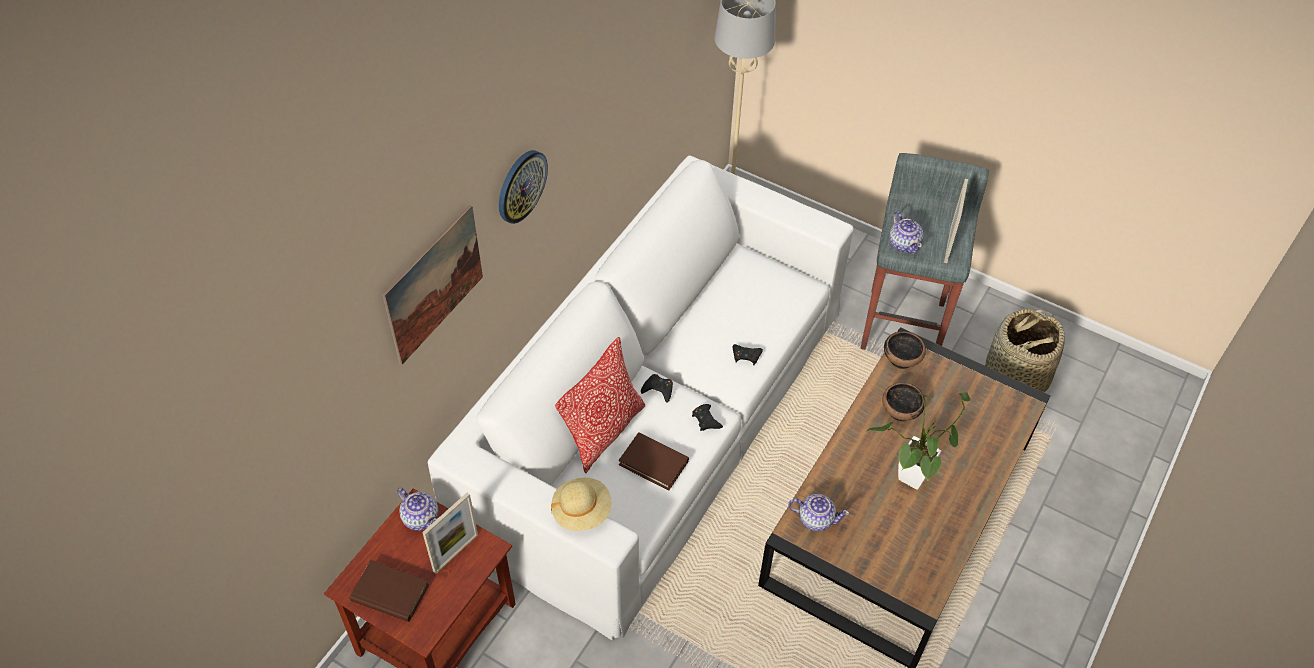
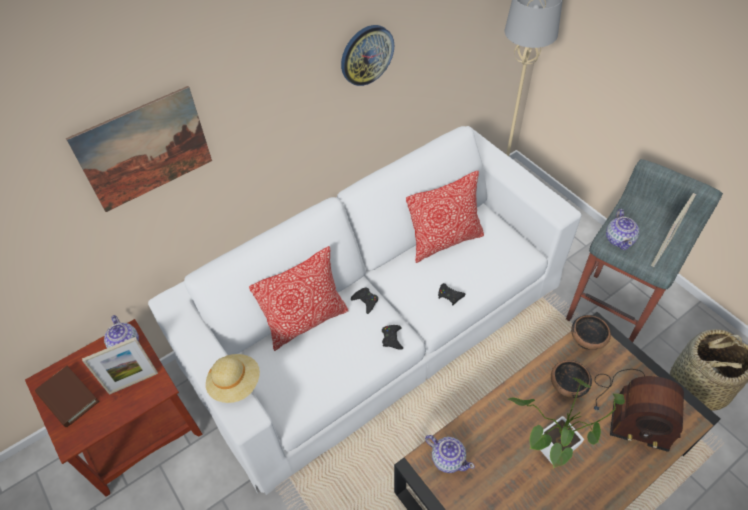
camera: 25 degrees right, 0 degrees up
wall clock [499,150,548,224] -> wall clock moved to [341,25,394,86]
brown book [619,432,689,491] -> none
none -> pillow [406,171,484,263]
none -> radio [594,369,684,452]

